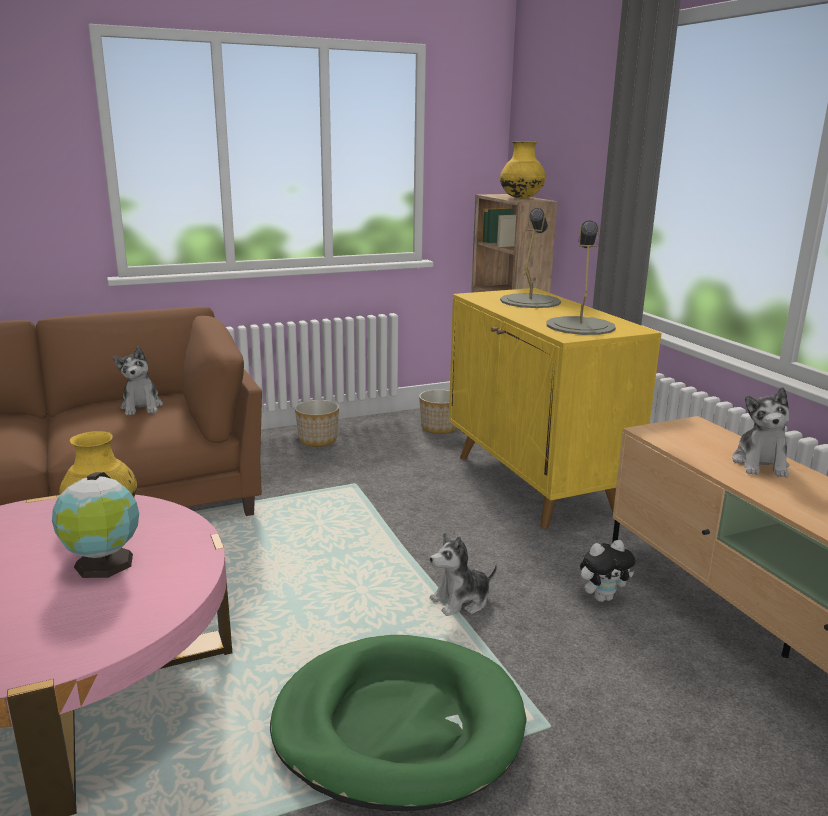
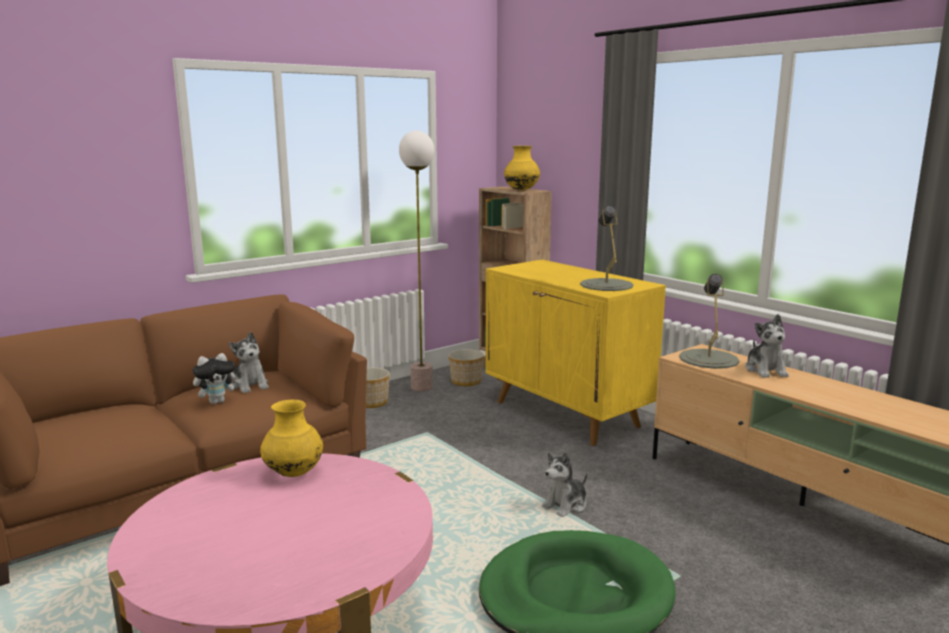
camera: 15 degrees left, 5 degrees down
globe [52,472,139,578] -> none
grey table lamp [500,208,561,308] -> grey table lamp moved to [679,274,740,369]
plush toy [580,540,635,602] -> plush toy moved to [192,353,241,404]
none -> floor lamp [399,131,434,392]

